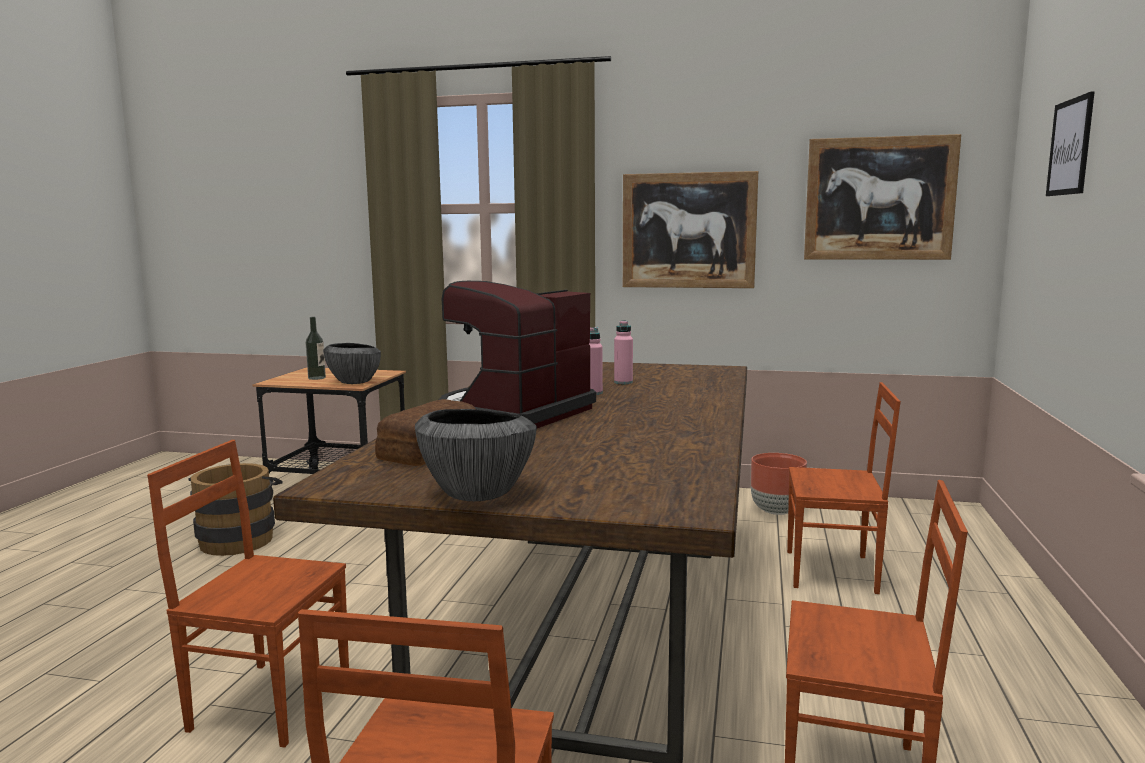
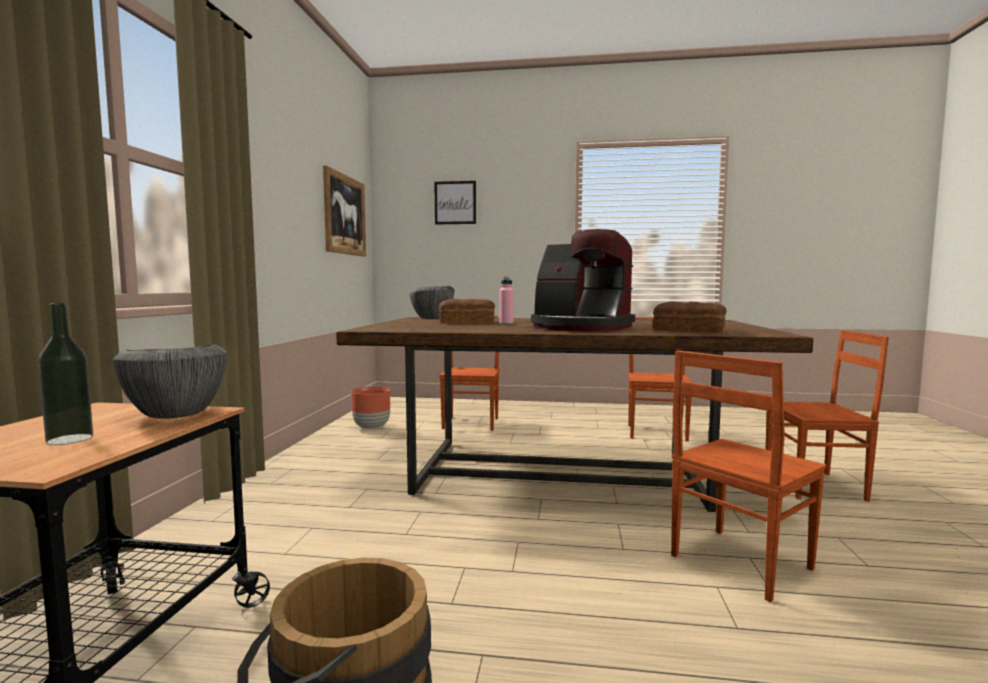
camera: 95 degrees left, 5 degrees down
brown chair [147,440,349,747] -> brown chair turned 45 degrees clockwise [671,350,826,602]
bowl [415,409,537,501] -> bowl moved to [410,286,455,319]
pink bottle [614,320,633,384] -> bread [439,299,495,323]
picture [623,171,758,288] -> none

